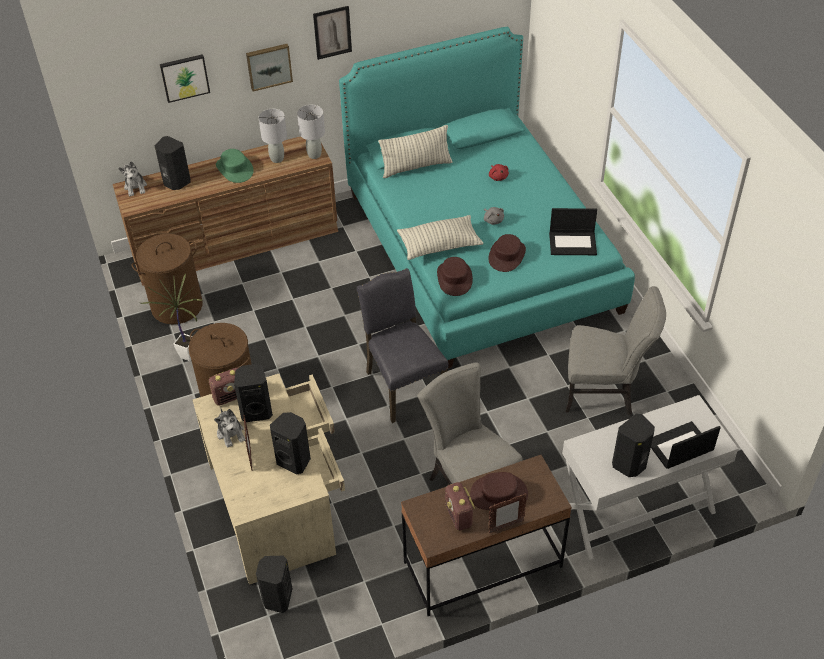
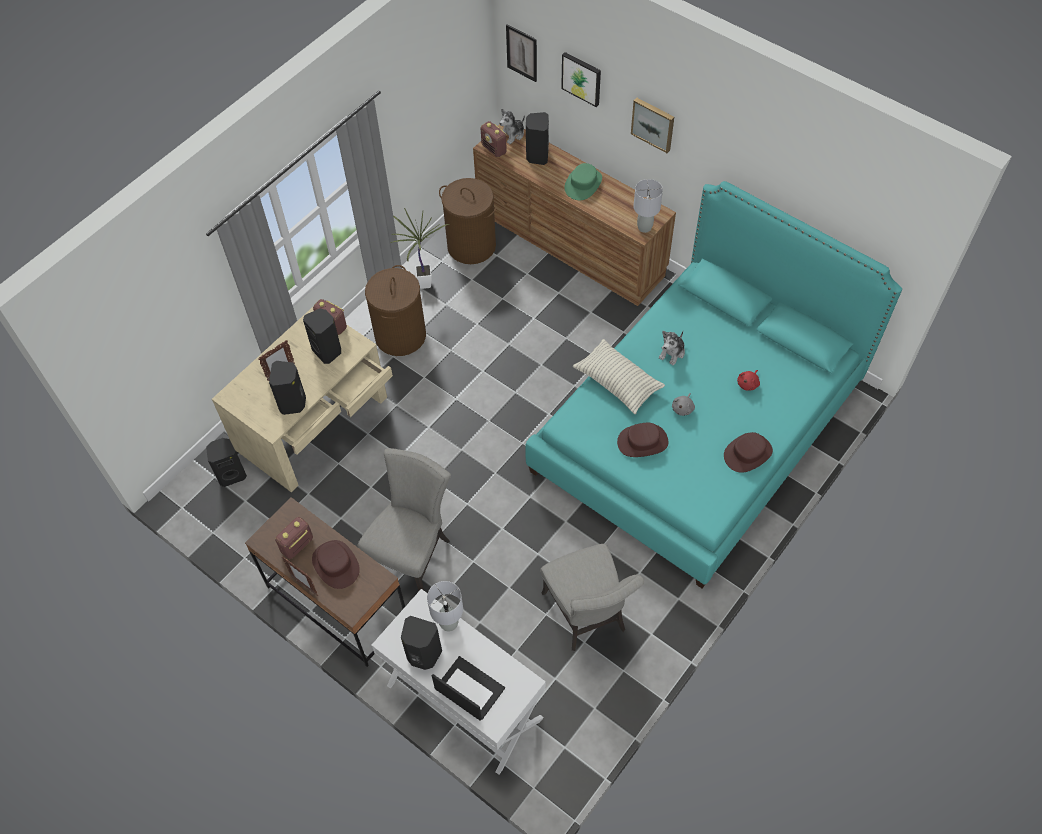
camera: 60 degrees right, 10 degrees up
plush toy [214,409,245,448] -> plush toy moved to [659,331,685,365]
grey table lamp [259,109,287,163] -> grey table lamp moved to [427,581,463,632]
picture [313,6,352,60] -> picture moved to [506,24,537,82]
grey chair [357,268,449,423] -> none
pillow [378,125,453,178] -> none
brown hat [437,257,473,296] -> brown hat moved to [724,432,773,473]
laptop [549,208,597,255] -> none
none -> radio [481,121,507,157]

